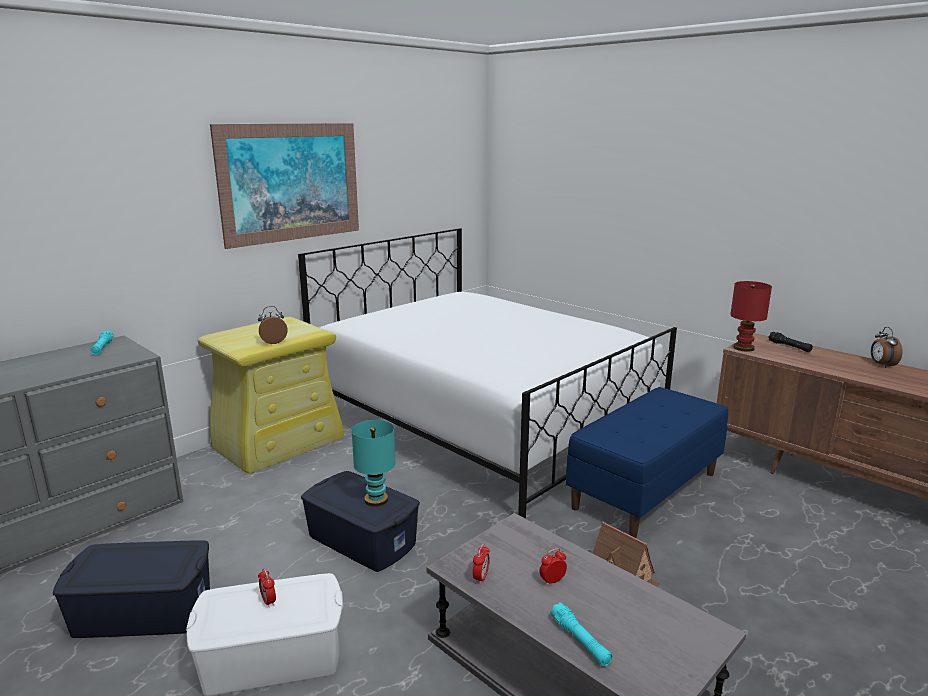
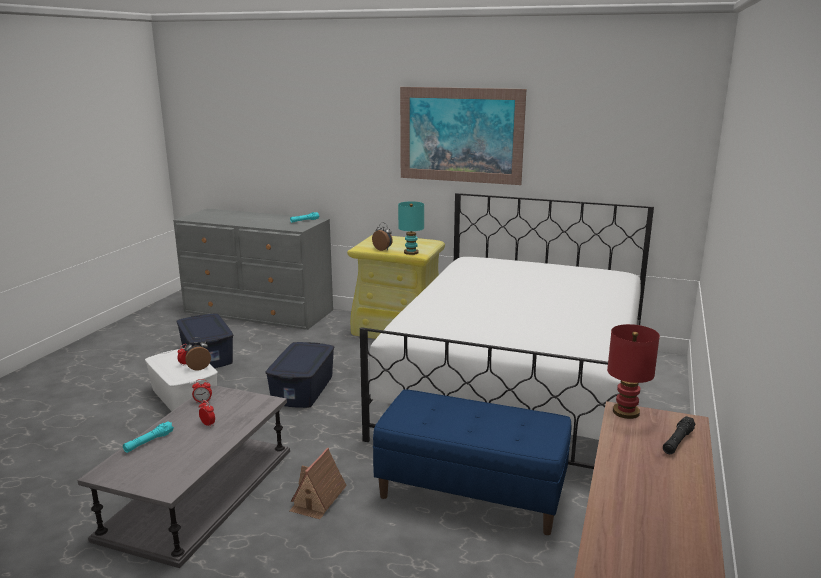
camera: 65 degrees right, 0 degrees up
turquoise table lamp [351,420,395,506] -> turquoise table lamp moved to [398,201,424,255]
alarm clock [871,327,903,368] -> alarm clock moved to [185,337,211,371]

